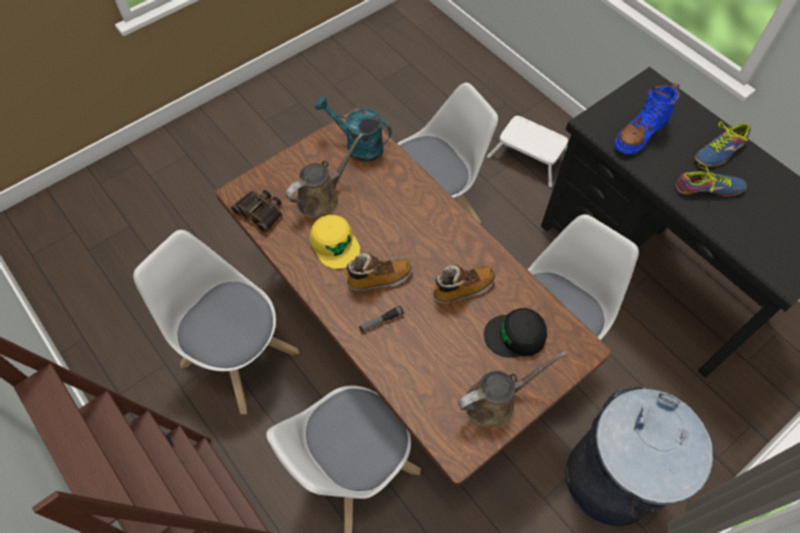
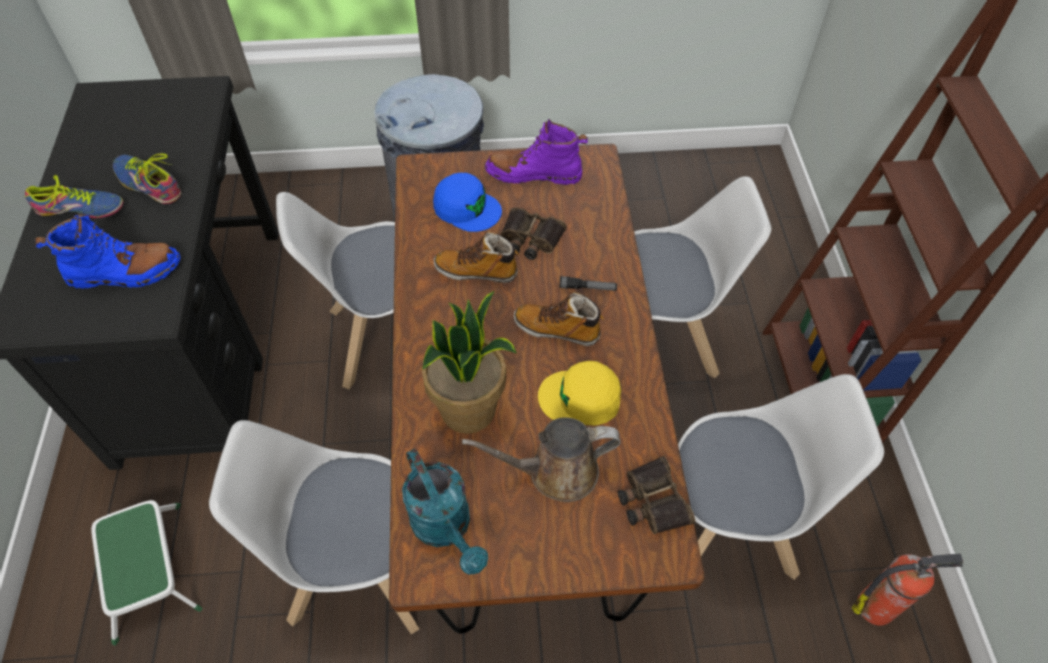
camera: 145 degrees left, 5 degrees down
chair [133,230,299,414] -> chair turned 75 degrees counterclockwise [678,374,884,580]
yellow cap [309,215,360,269] -> yellow cap turned 90 degrees counterclockwise [538,361,621,426]
brown watering can [458,351,567,428] -> purple boot [485,119,588,185]
black cap [484,308,547,357] -> blue cap [433,173,502,232]
white step ladder [487,116,568,187] -> green step ladder [91,500,203,646]
none -> potted plant [422,291,517,434]
none -> binoculars [501,207,567,260]
none -> fire extinguisher [852,554,964,626]

